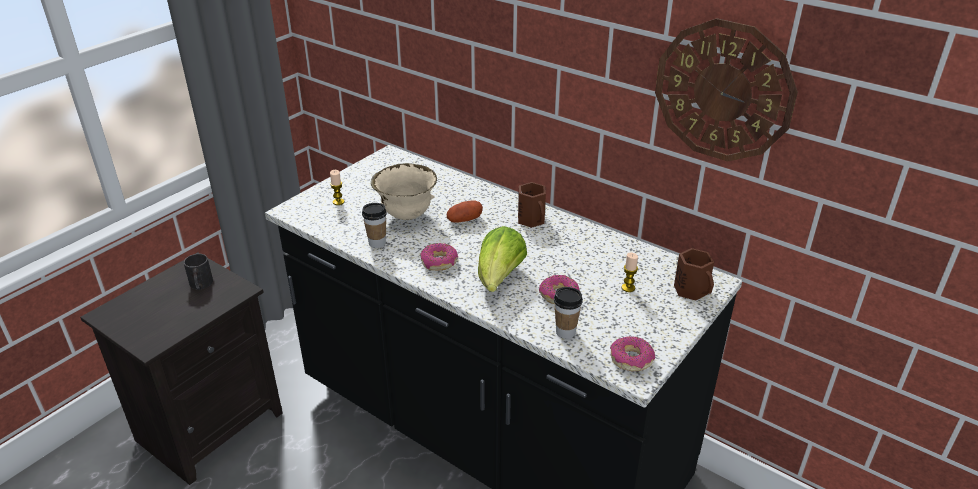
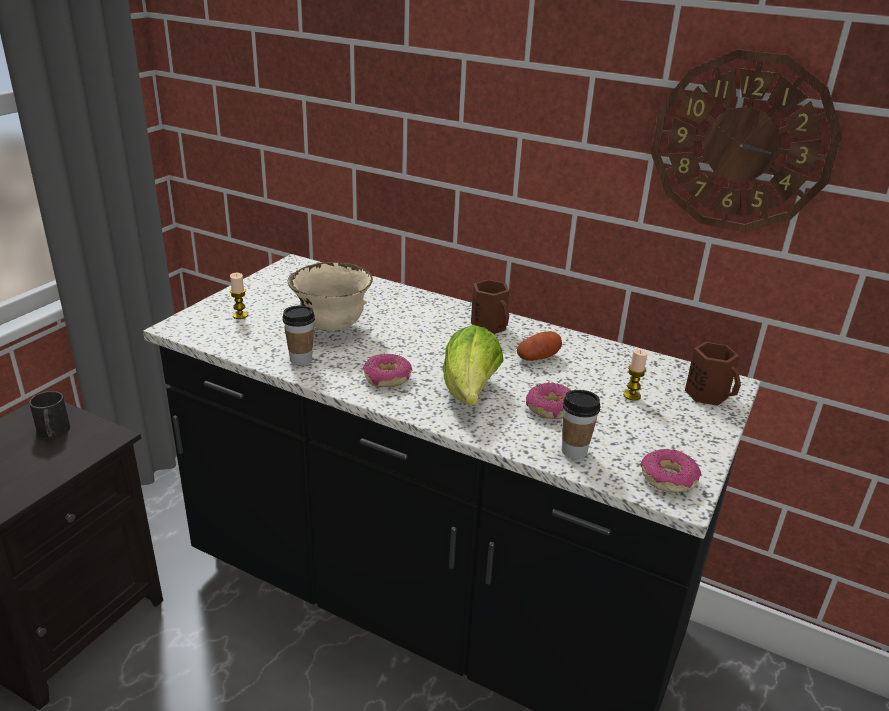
camera: 10 degrees left, 5 degrees down
potato [447,200,483,223] -> potato moved to [517,331,562,361]

